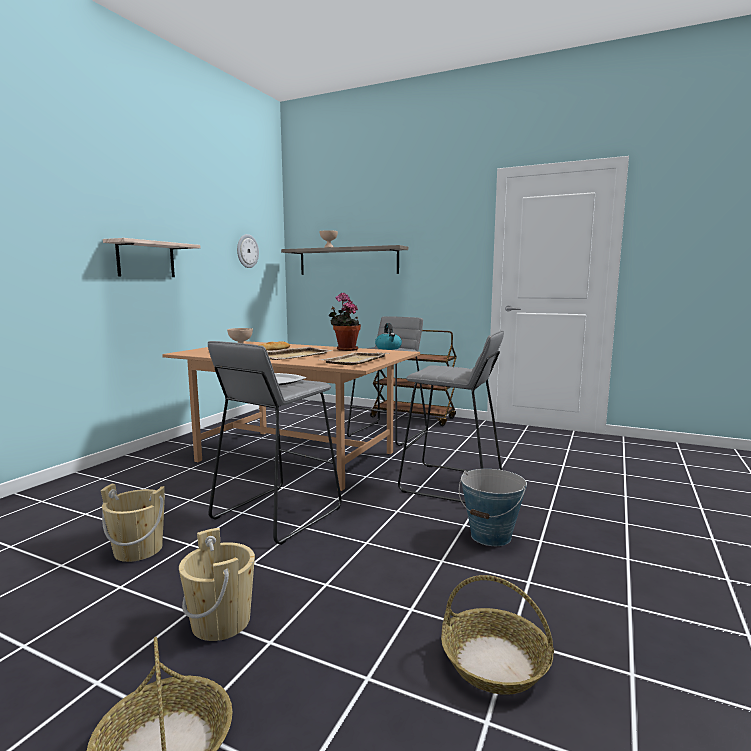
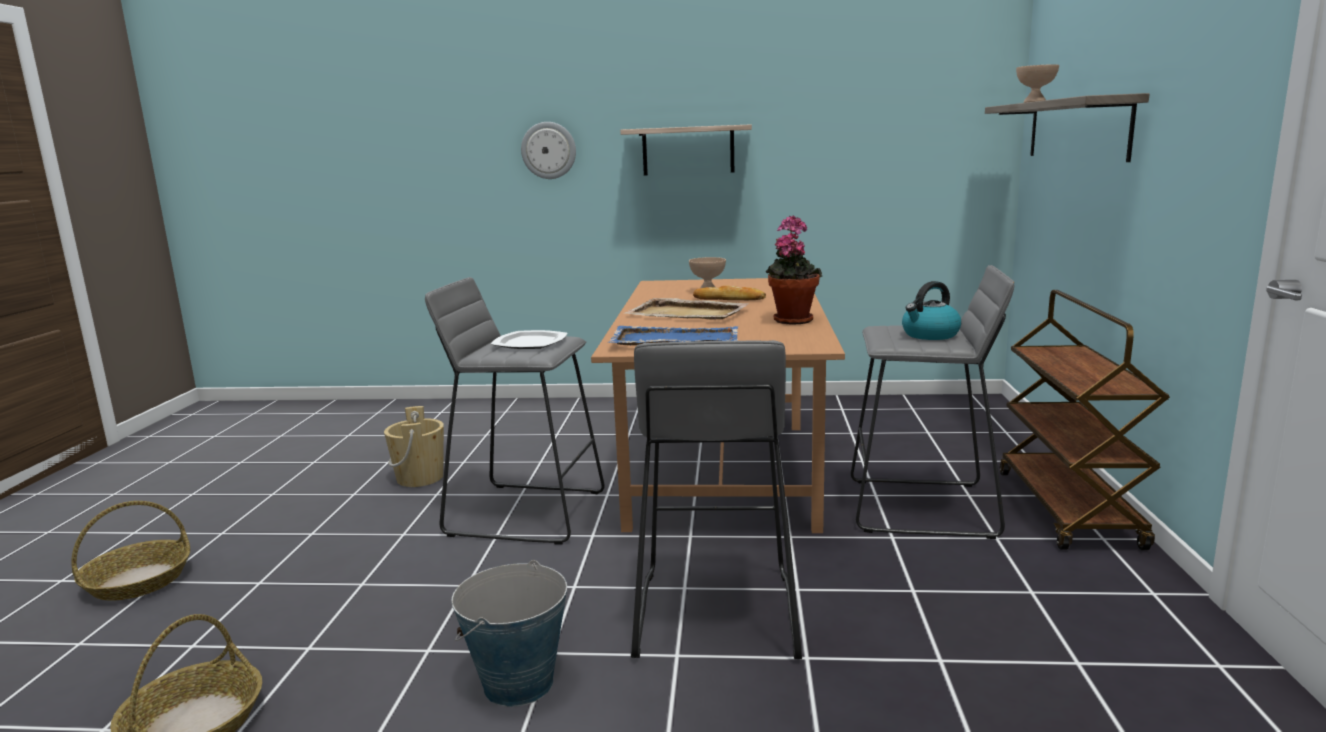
camera: 70 degrees right, 5 degrees up
beige bucket [179,528,255,641] -> none
wall clock [237,234,259,268] -> wall clock moved to [521,122,576,179]
beige tray [321,352,389,365] -> blue tray [608,326,738,345]

